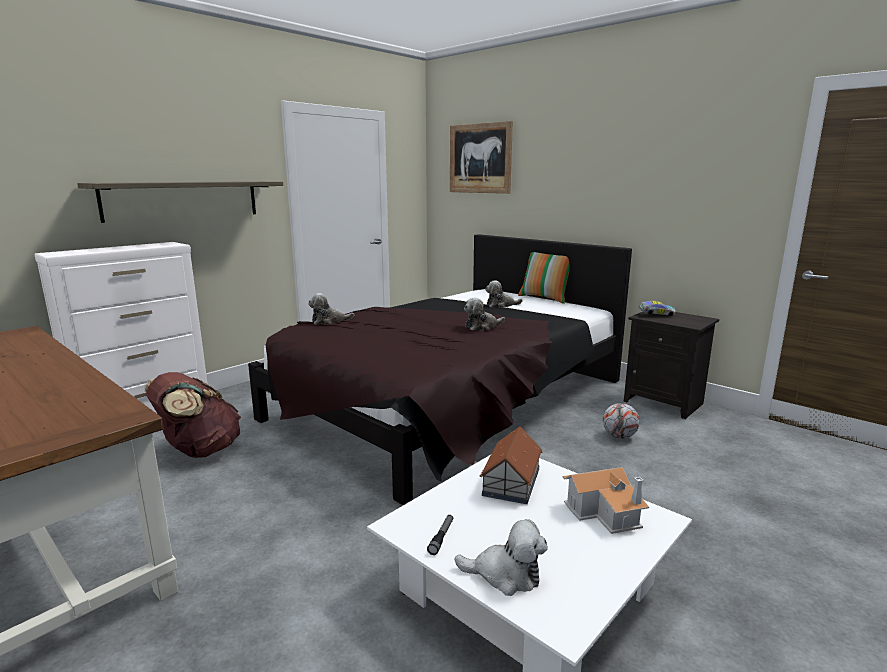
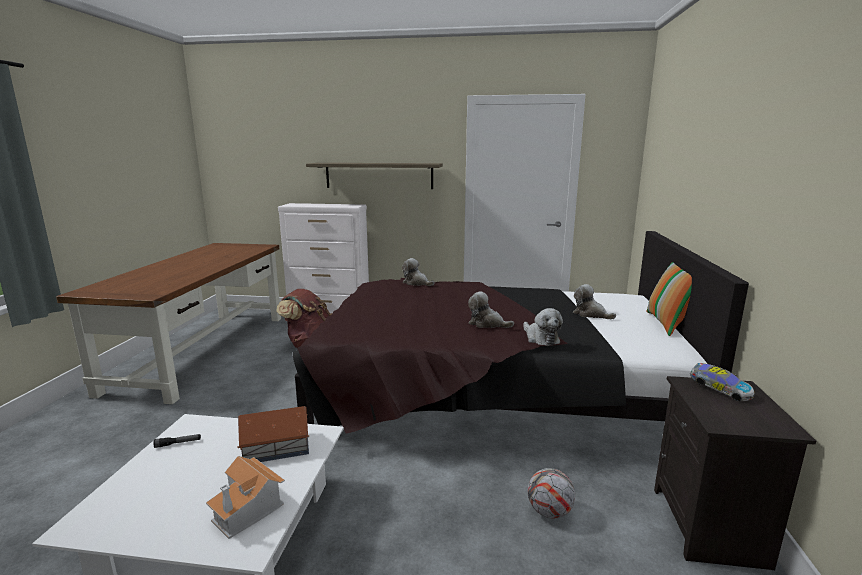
camera: 55 degrees right, 0 degrees up
picture [450,121,513,194] -> none
plush toy [454,519,548,596] -> plush toy moved to [523,308,563,346]

